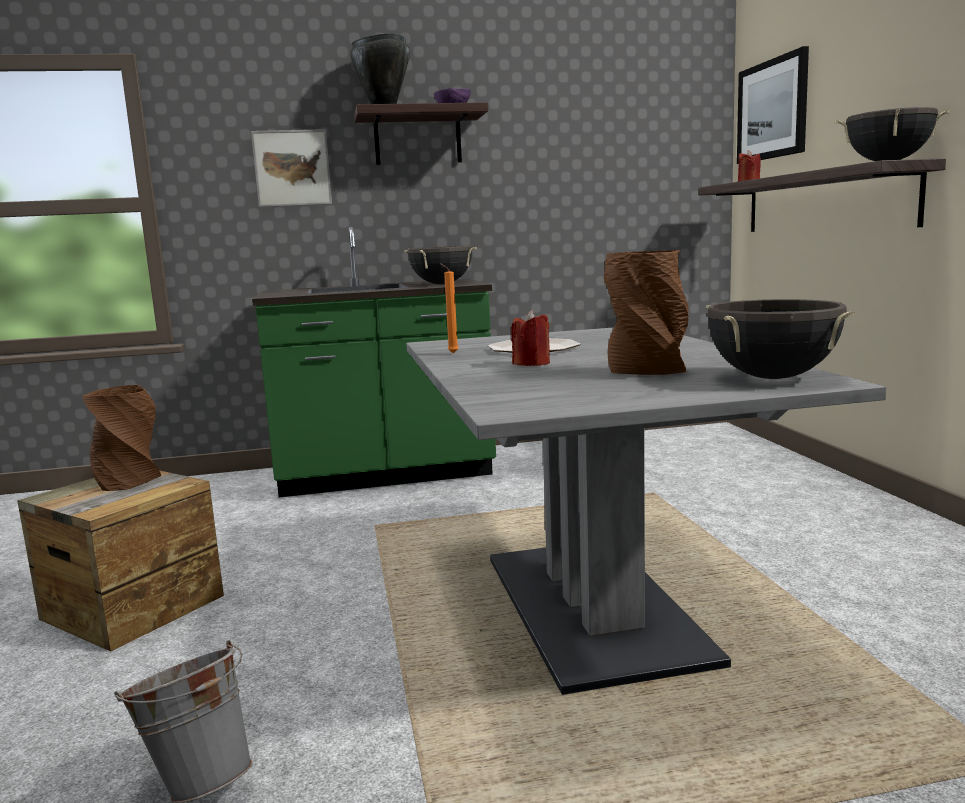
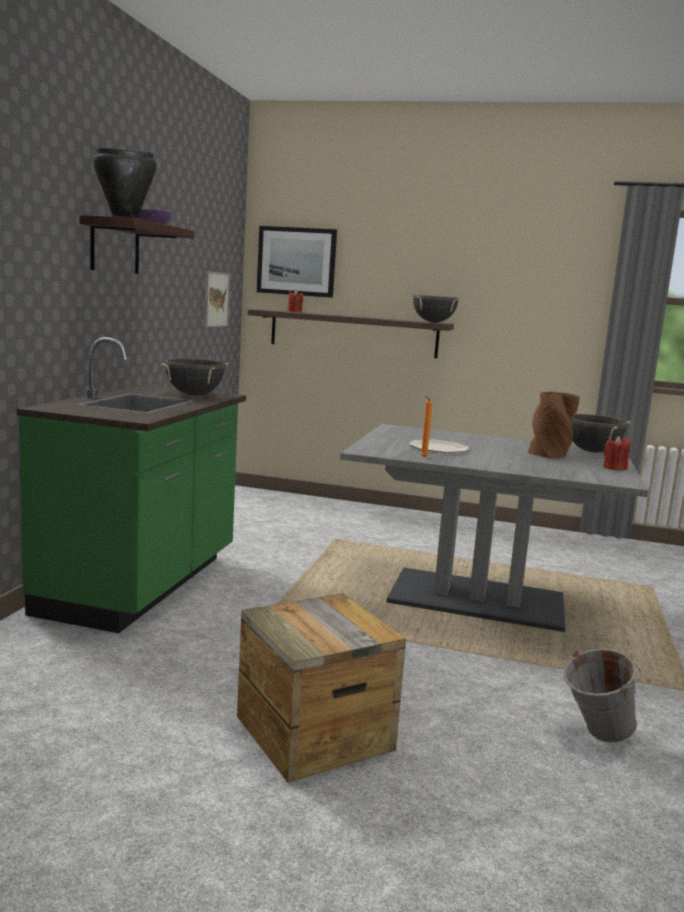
camera: 65 degrees left, 0 degrees up
brown vase [82,385,161,491] -> none
picture [251,129,332,207] -> picture moved to [204,271,230,327]
red candle [511,310,550,366] -> red candle moved to [603,436,630,470]

